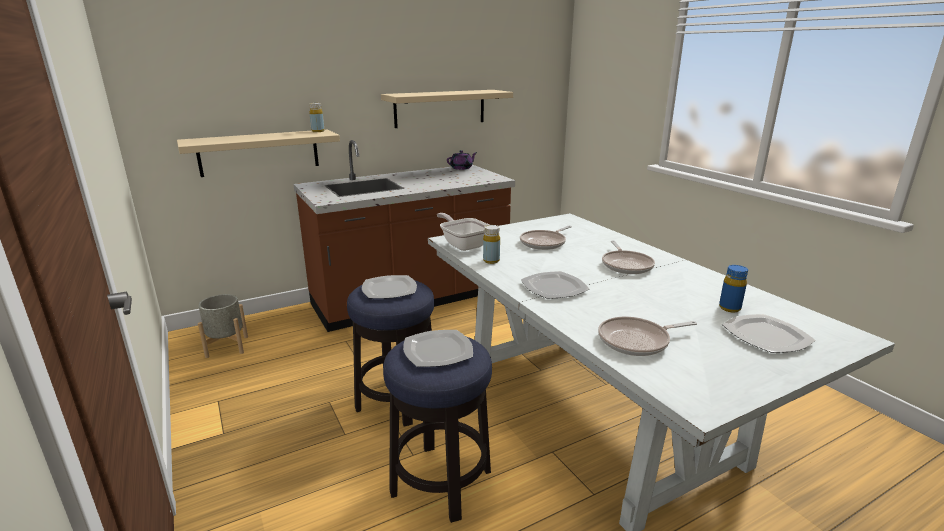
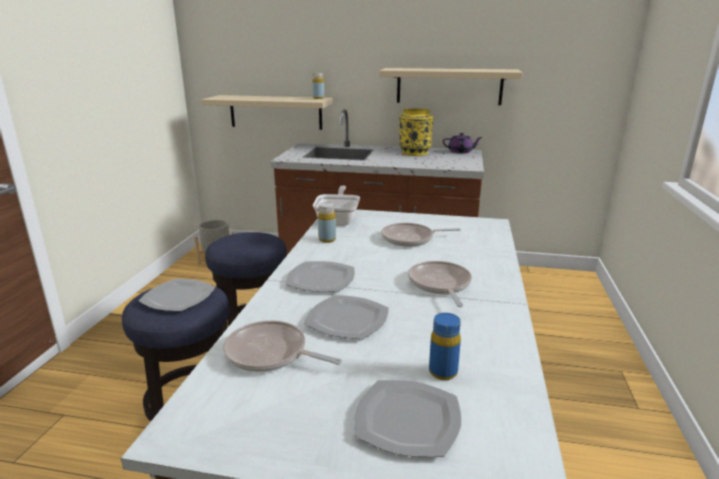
camera: 40 degrees right, 0 degrees up
plate [362,275,417,299] -> plate moved to [304,295,389,339]
frying pan [602,241,655,274] -> frying pan turned 135 degrees clockwise [408,261,472,307]
none -> yellow vase [399,109,433,156]

